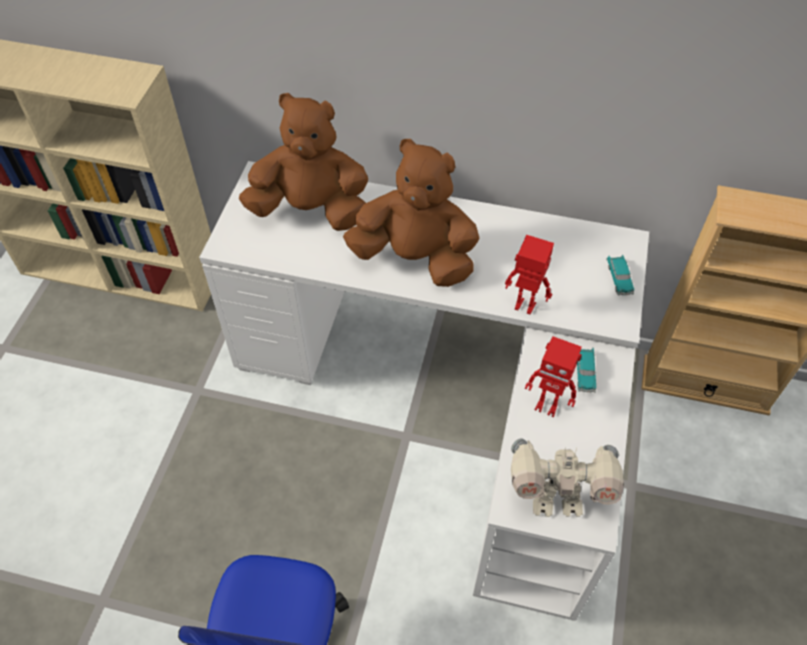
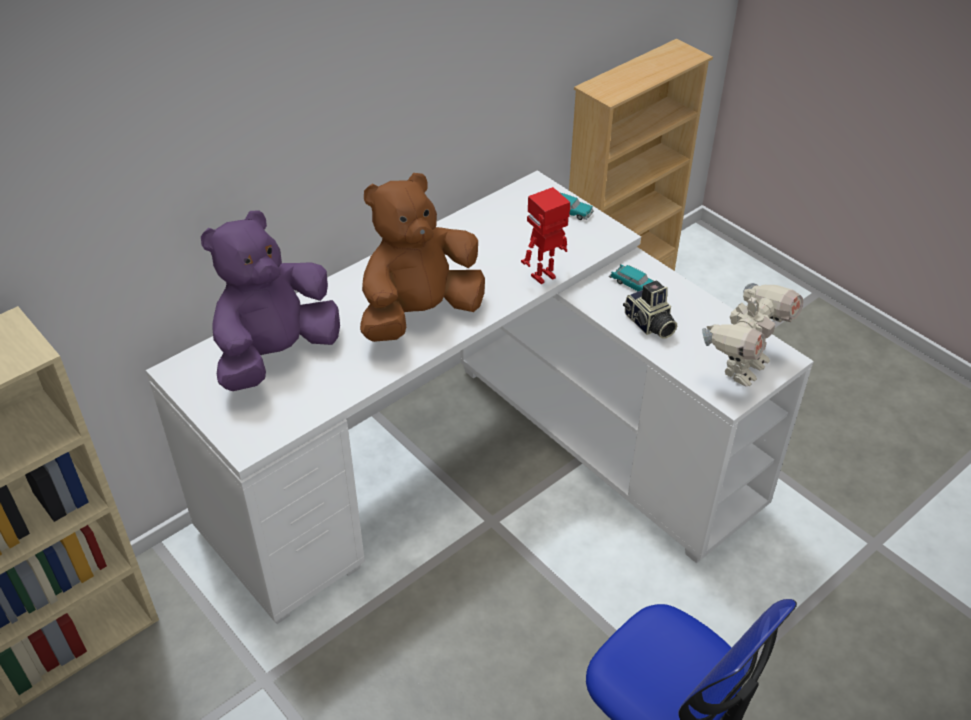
camera: 55 degrees left, 10 degrees down
brown plush toy [239,93,368,231] -> purple plush toy [201,210,340,391]
toy robot [525,336,582,417] -> camera [623,280,677,339]

